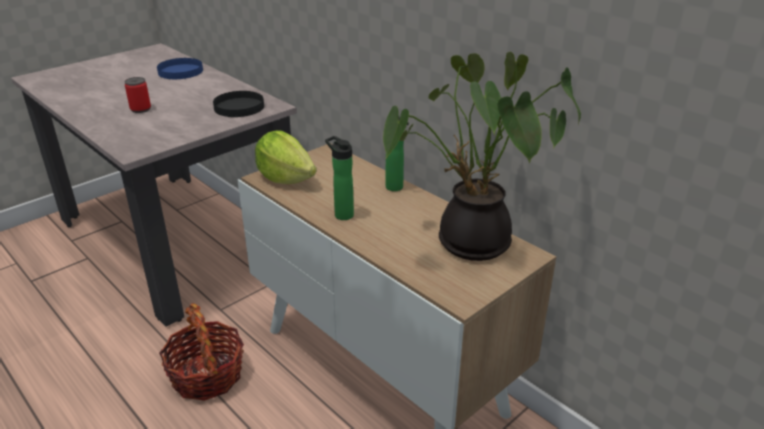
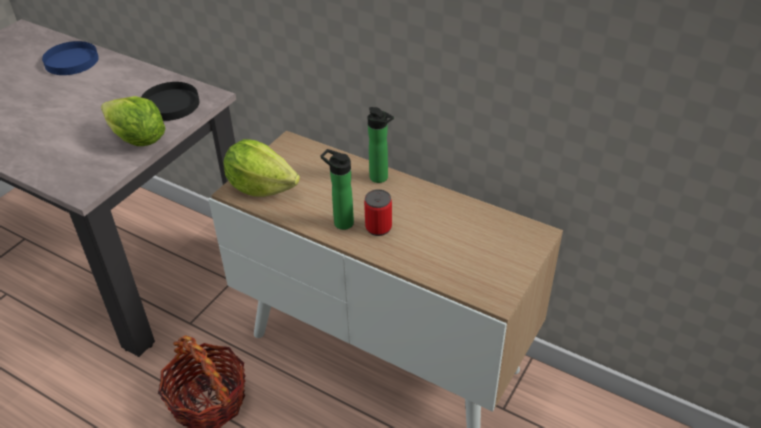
camera: 15 degrees left, 10 degrees up
can [125,77,151,113] -> can moved to [364,189,392,236]
potted plant [383,52,581,261] -> none
none -> lettuce [101,96,165,146]

